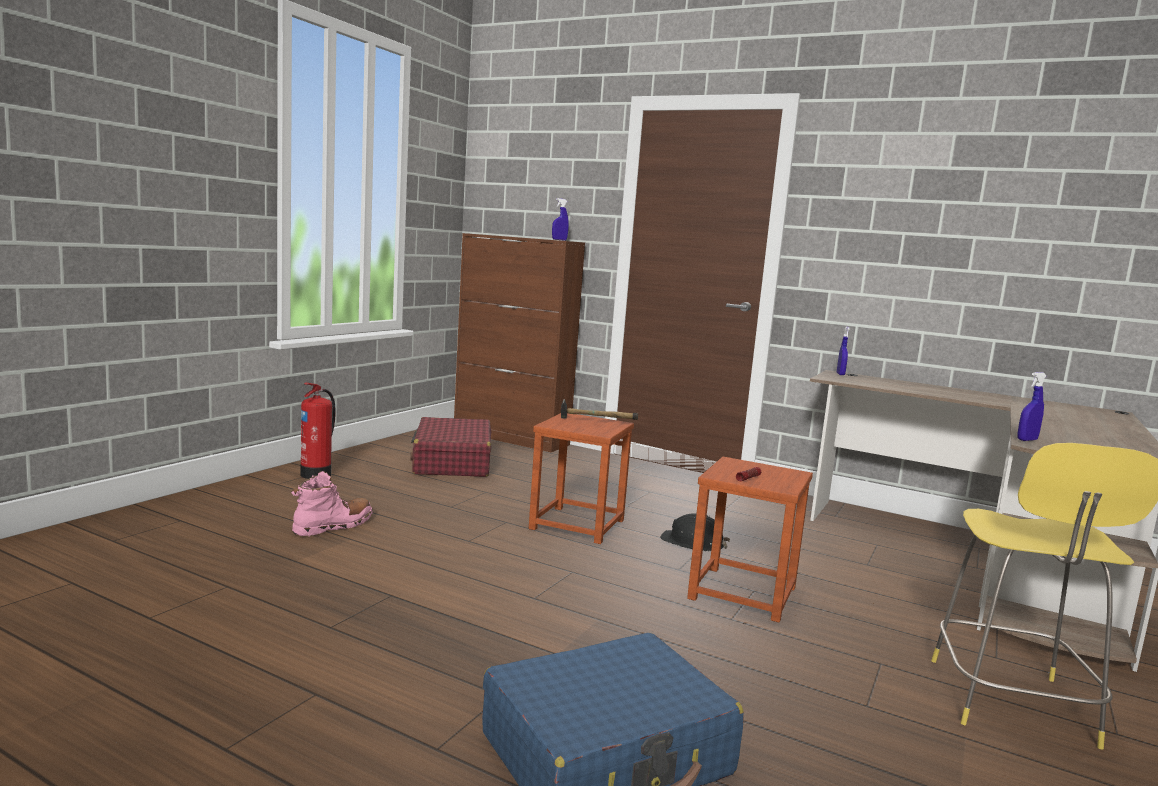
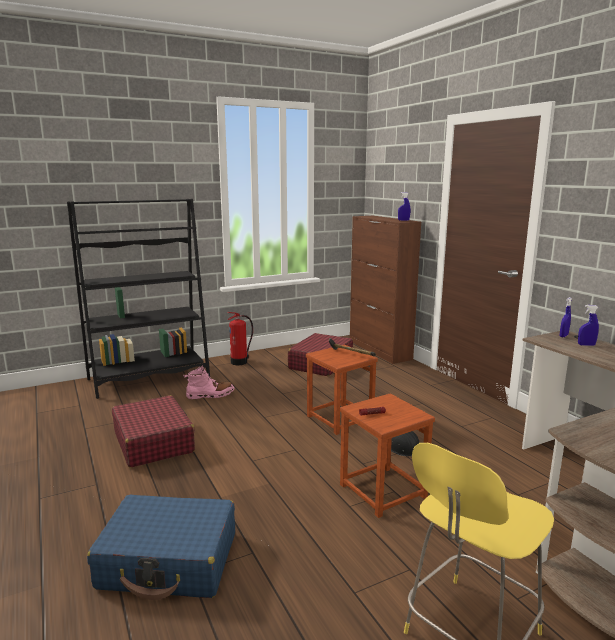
camera: 35 degrees right, 5 degrees up
blue spray bottle [1017,372,1046,441] -> blue spray bottle moved to [578,305,599,346]
none -> black bookcase [67,199,210,399]
none -> red suitcase [112,395,195,468]

